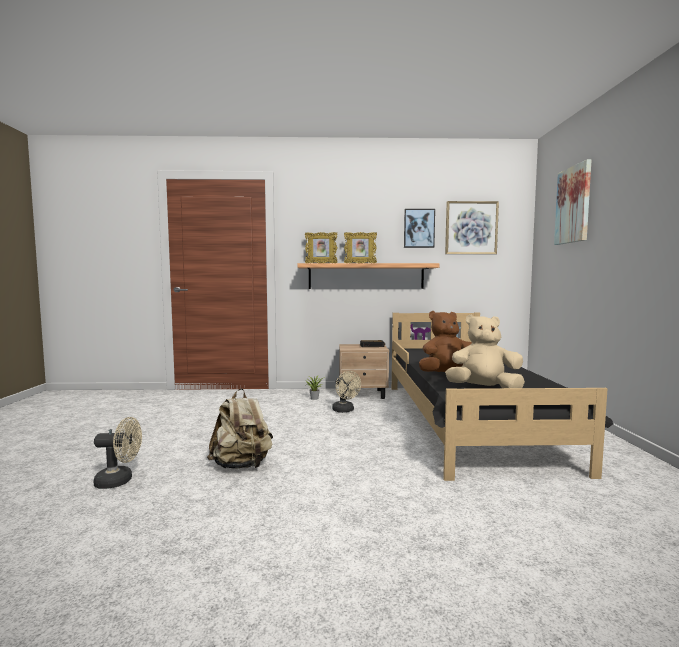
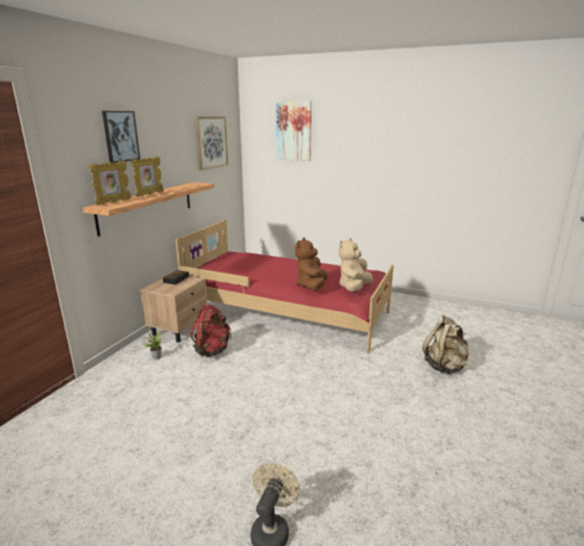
camera: 65 degrees left, 15 degrees up
beige backpack [207,388,273,469] -> beige backpack moved to [422,315,469,374]
beige fan [332,371,361,413] -> red backpack [190,302,232,357]
black bed [392,313,613,481] -> red bed [176,220,394,353]
picture [404,209,435,248] -> picture moved to [102,111,140,163]

